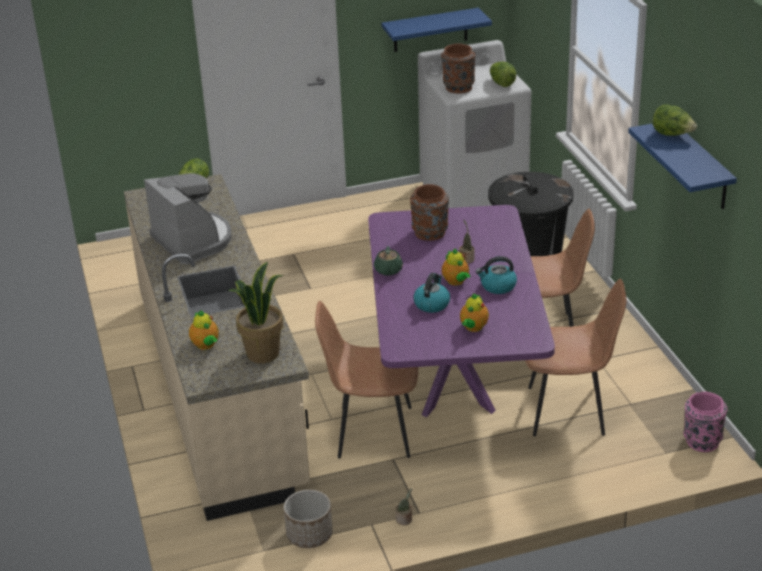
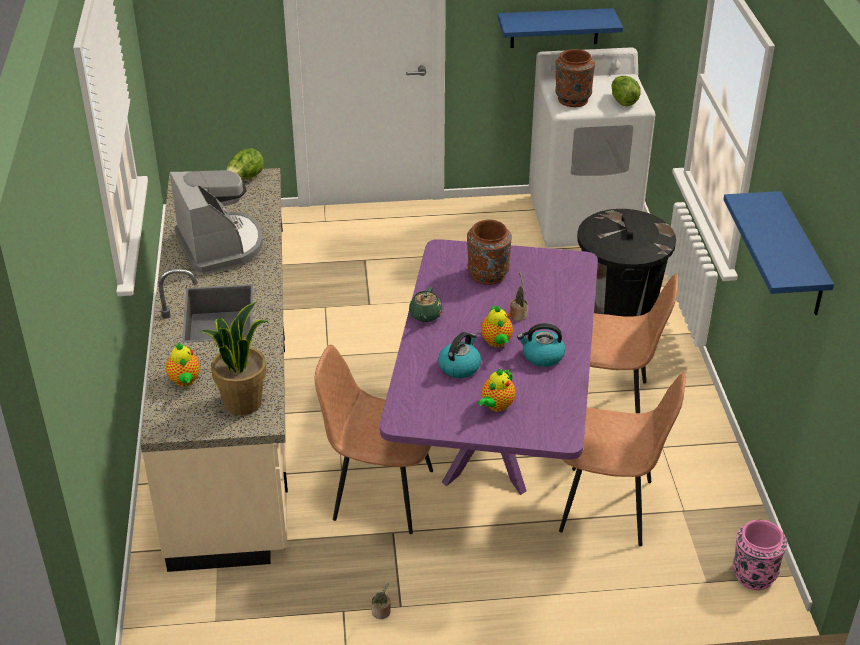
camera: 10 degrees right, 5 degrees up
planter [284,490,333,548] -> none
lettuce [653,104,697,136] -> none

